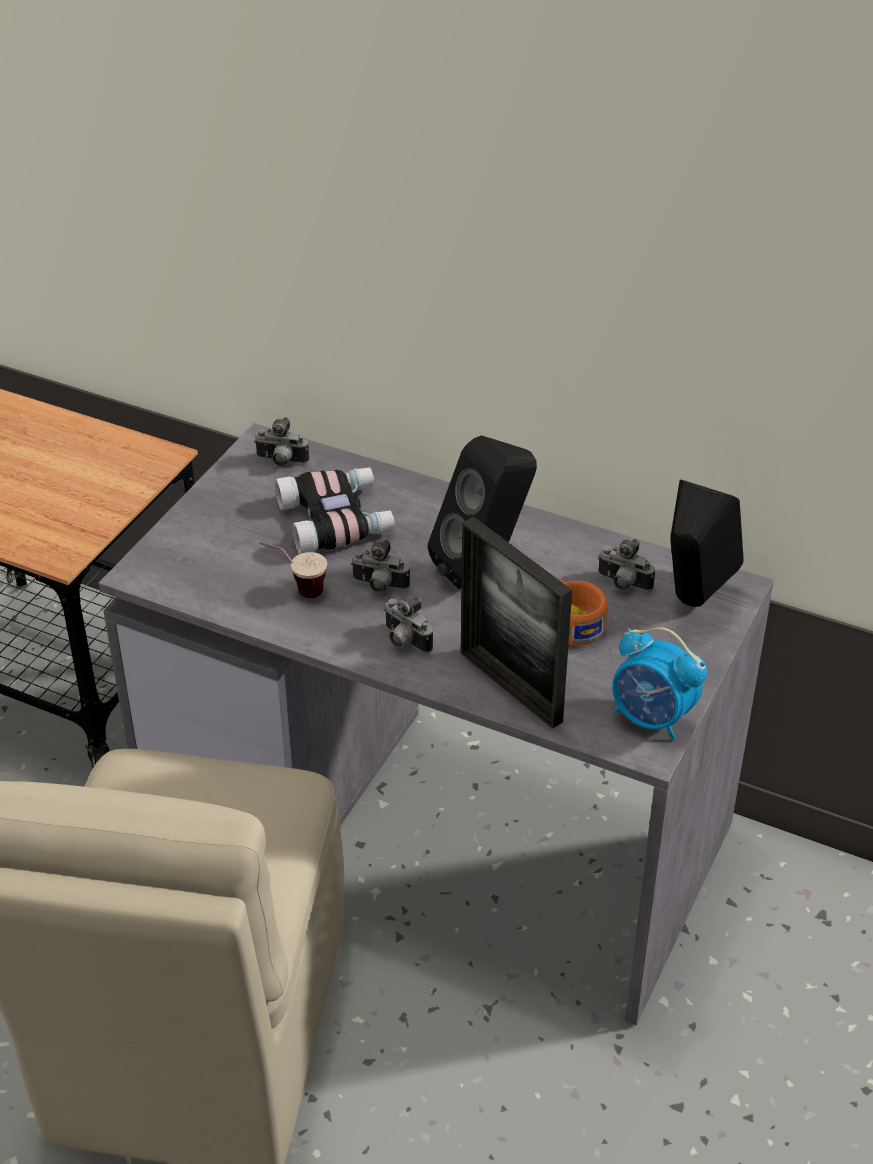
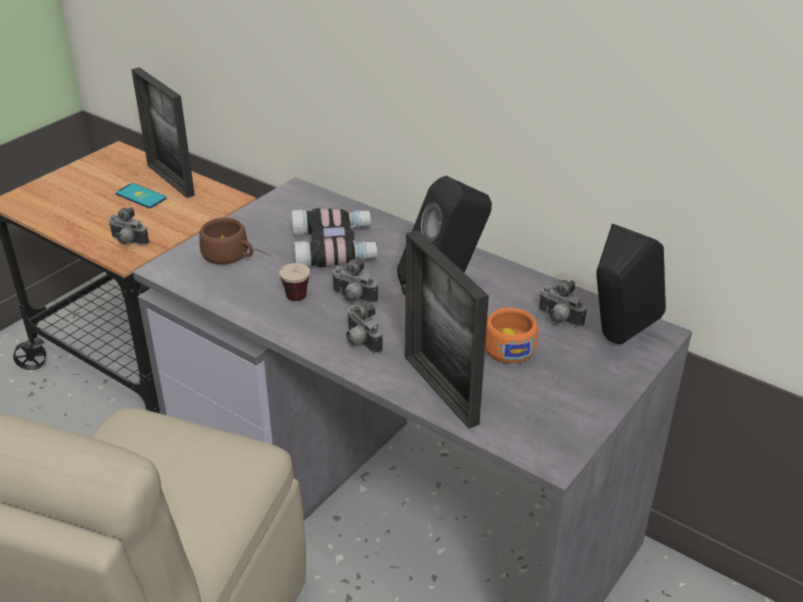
camera: 10 degrees right, 5 degrees down
camera [254,417,309,466] -> camera moved to [109,207,149,245]
alarm clock [612,627,707,741] -> none
none -> phone [115,183,167,208]
none -> picture frame [131,67,195,198]
none -> brown cup [199,218,253,265]

